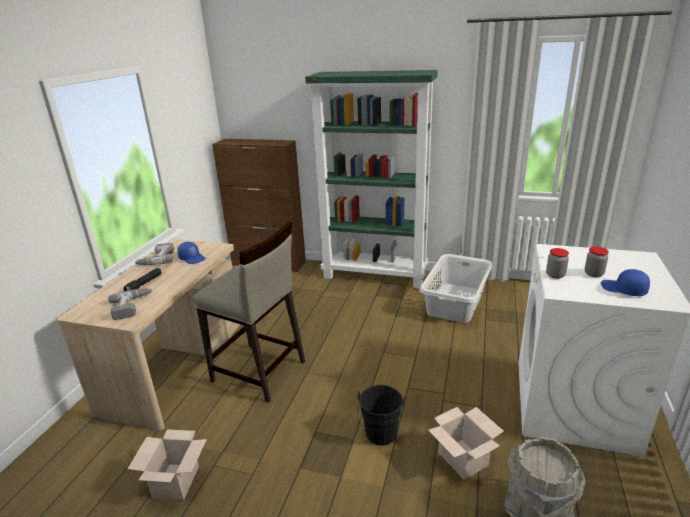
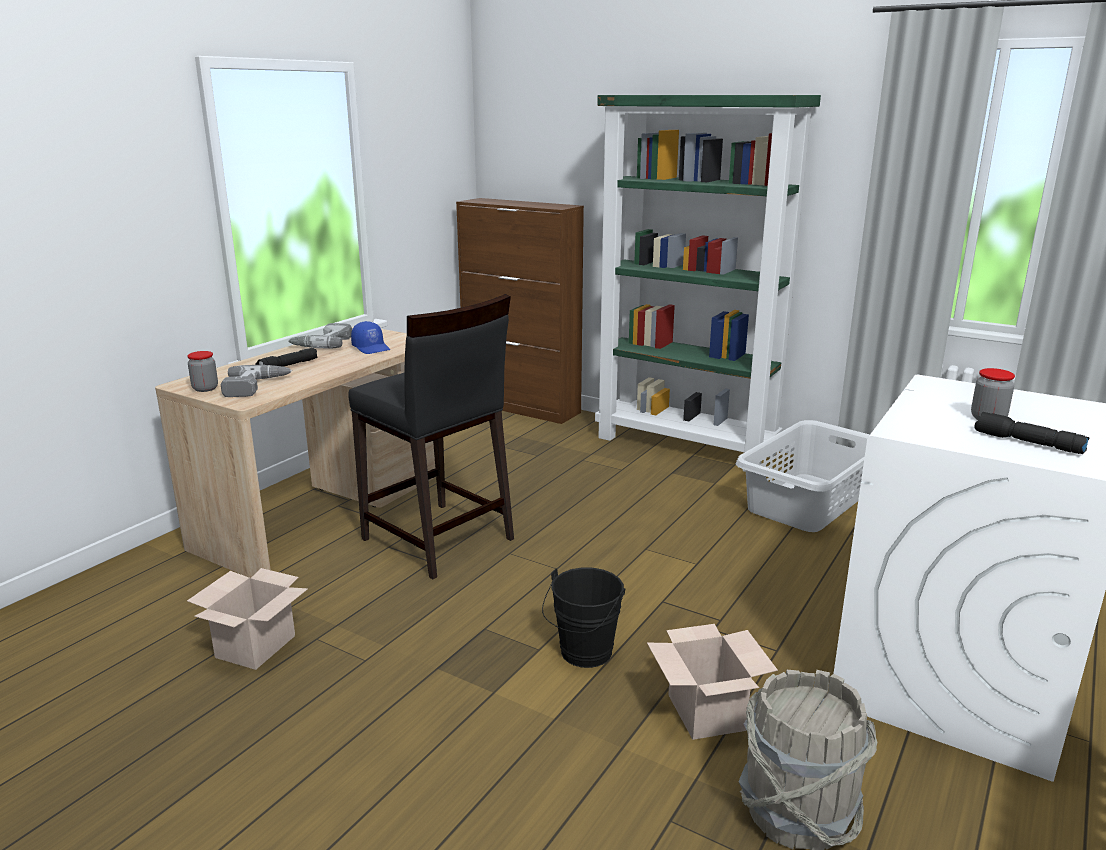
camera: 15 degrees right, 5 degrees down
beige stool [193,222,305,403] -> black stool [348,294,514,579]
jar [546,248,569,279] -> jar moved to [187,351,218,392]
blue cap [601,269,650,296] -> black flashlight [974,412,1089,454]

